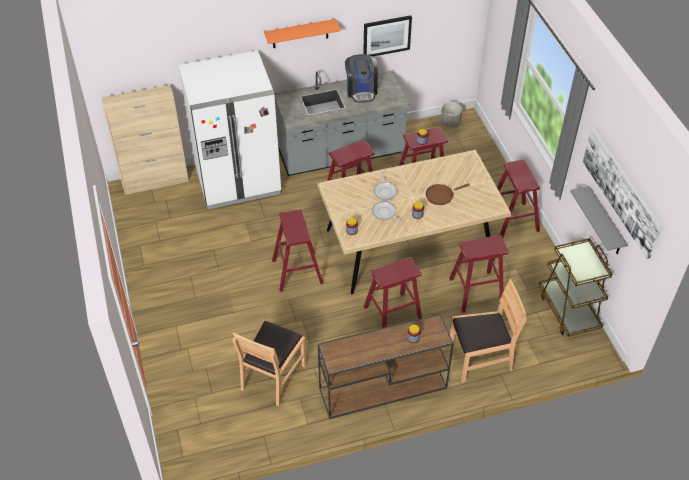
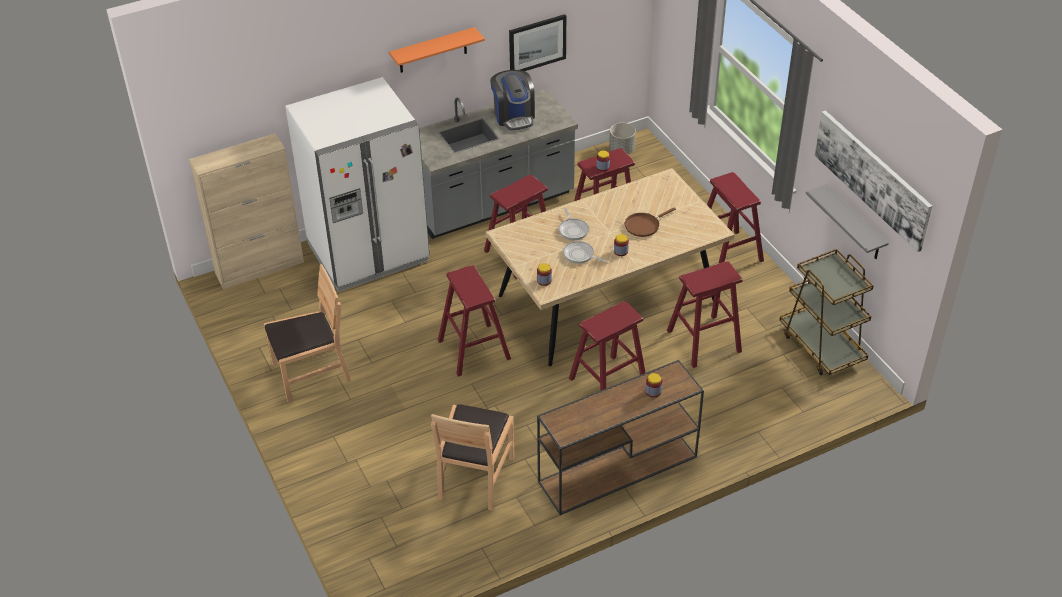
camera: 10 degrees left, 5 degrees down
brown chair [449,279,527,383] -> brown chair moved to [264,264,351,403]

